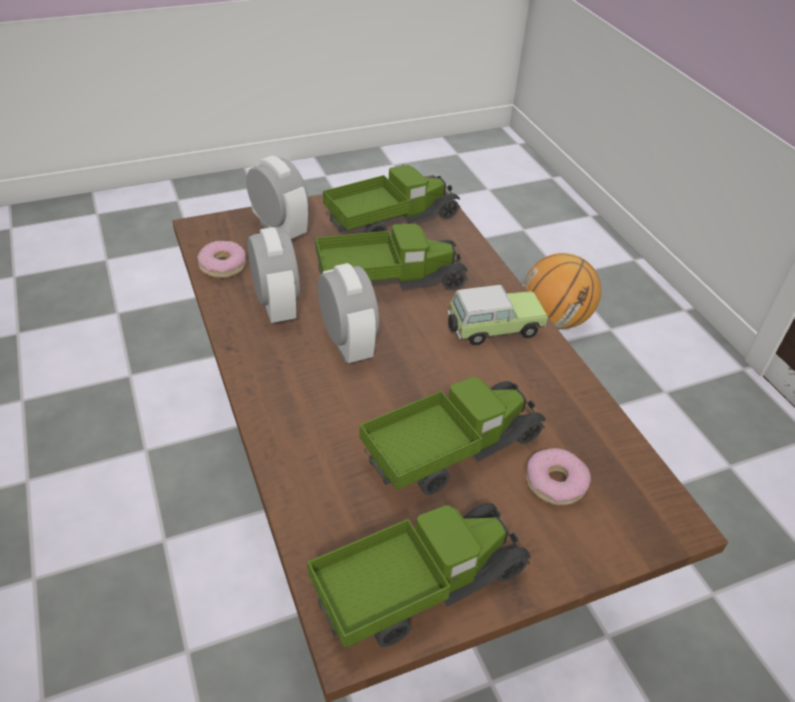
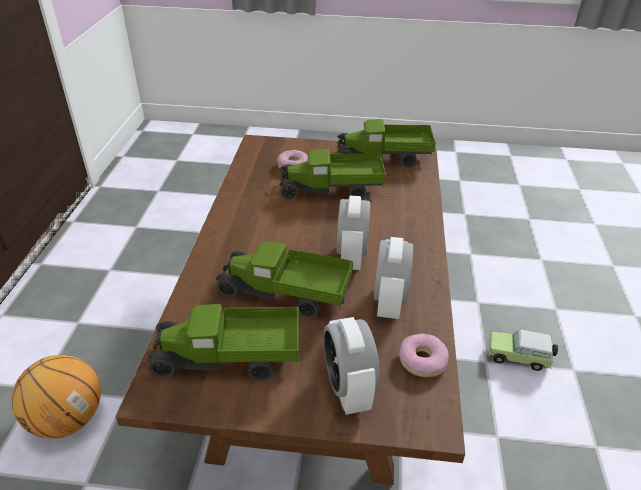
camera: 150 degrees left, 5 degrees down
toy car [448,285,548,345] -> toy car moved to [489,329,558,371]

